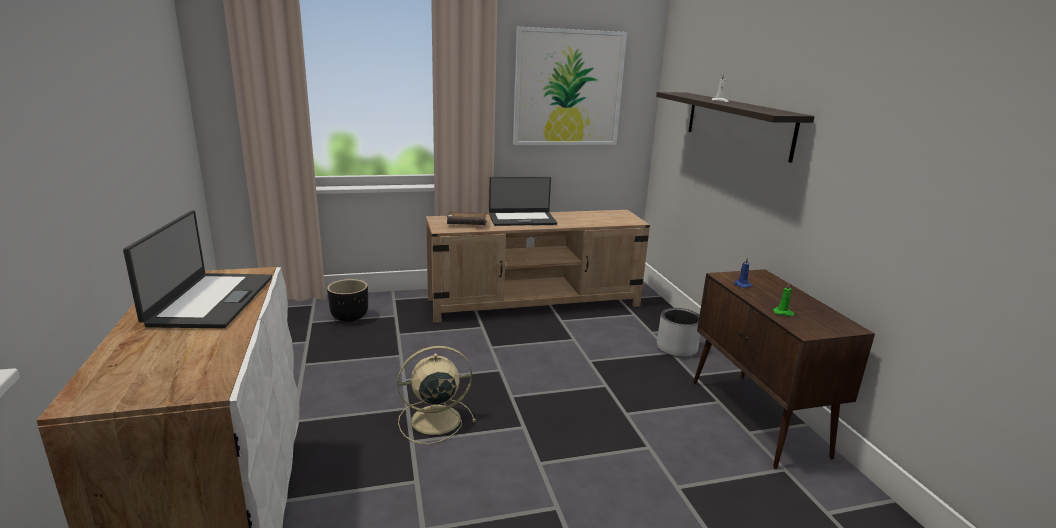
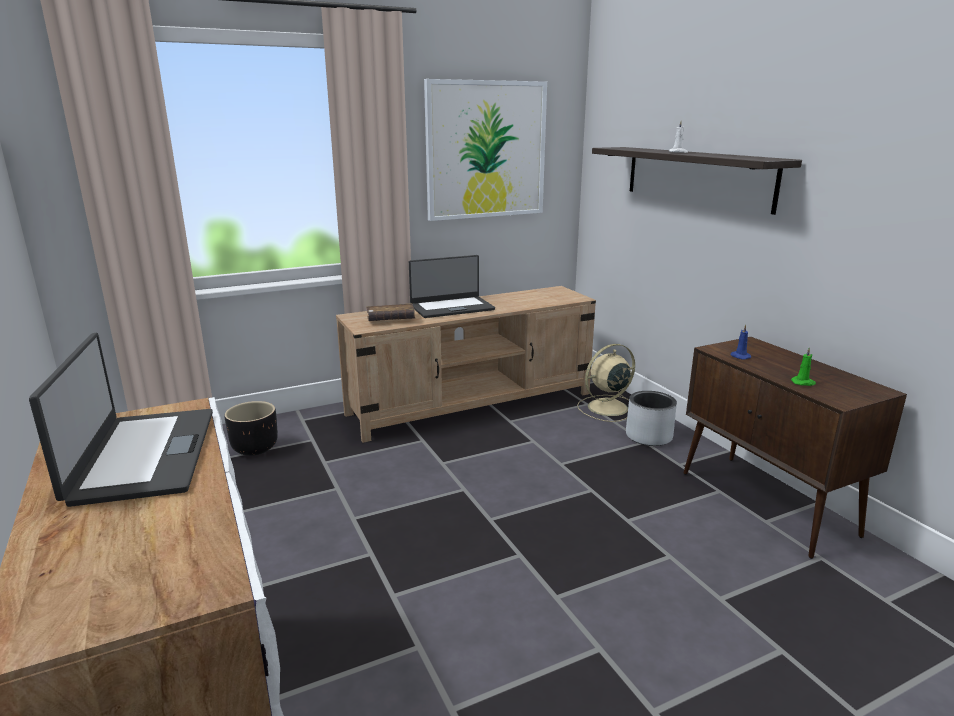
camera: 10 degrees left, 0 degrees up
beige fan [397,346,476,444] -> beige fan moved to [577,344,635,422]

